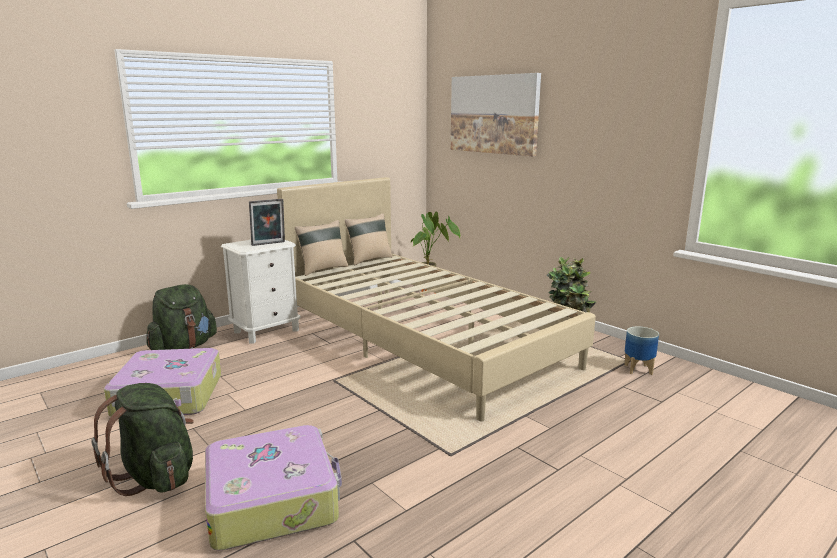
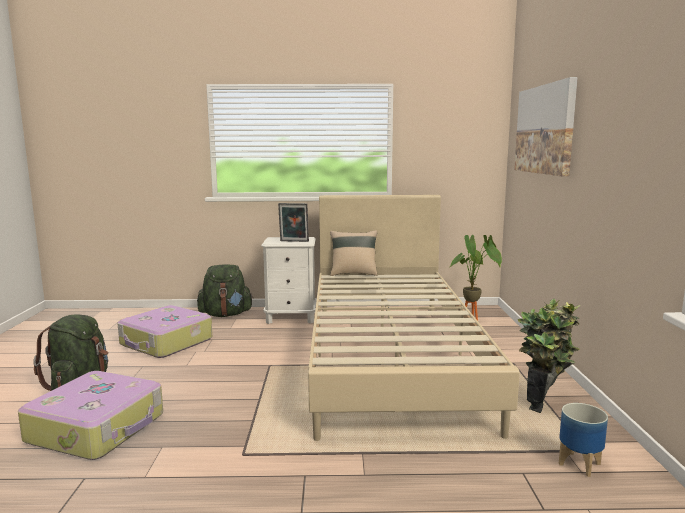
camera: 40 degrees right, 5 degrees down
beige pillow [345,214,393,265] -> none

